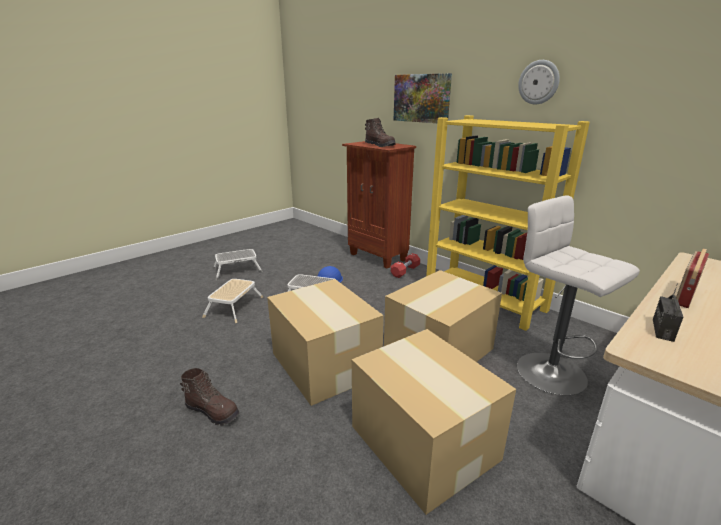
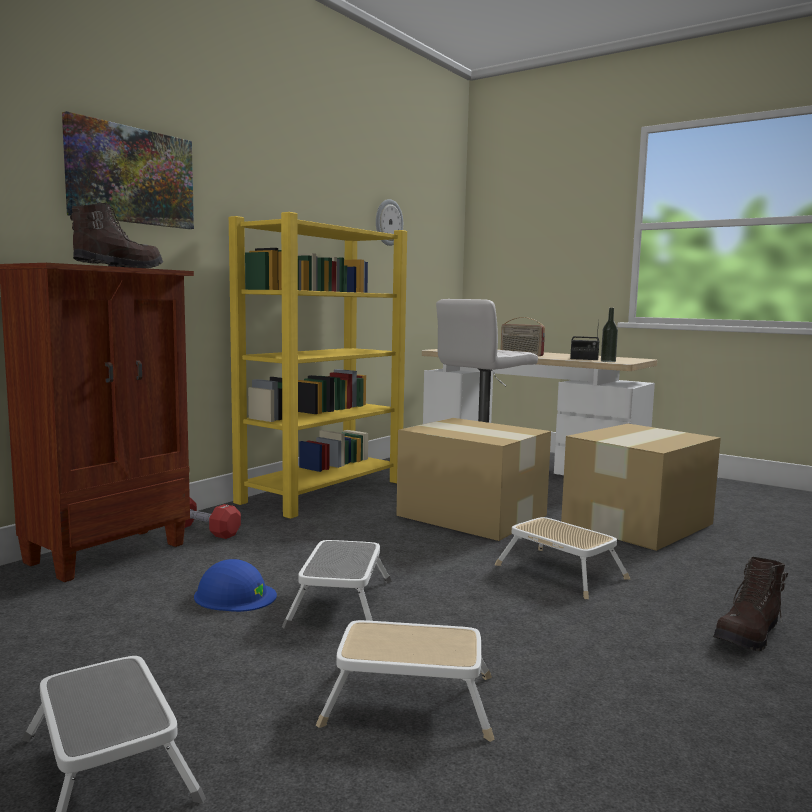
camera: 100 degrees left, 15 degrees down
brown boot [180,368,239,426] -> brown boot turned 150 degrees counterclockwise [713,557,788,651]
cardboard box [267,279,384,406] -> beige step ladder [495,517,630,599]
wall clock [518,60,560,105] -> wall clock moved to [376,199,403,246]
none -> bottle [601,308,618,362]

